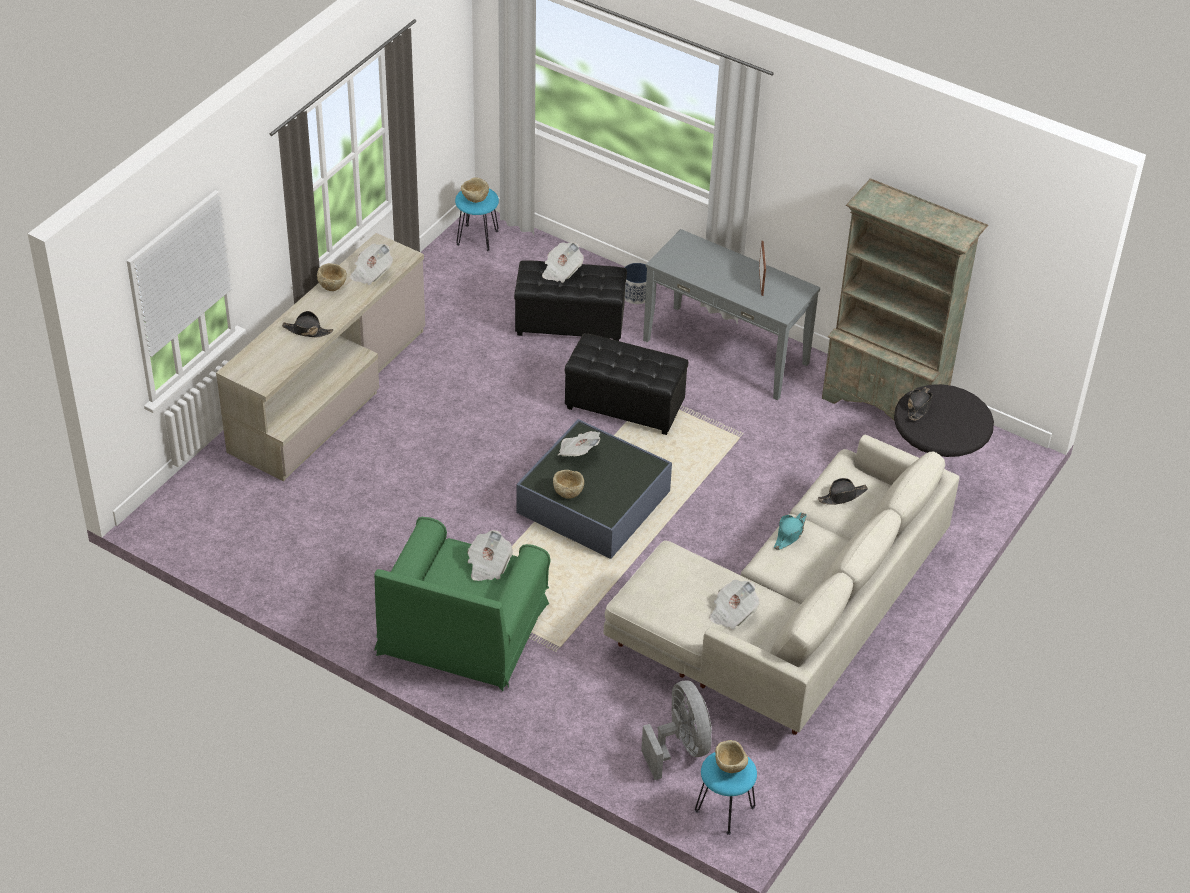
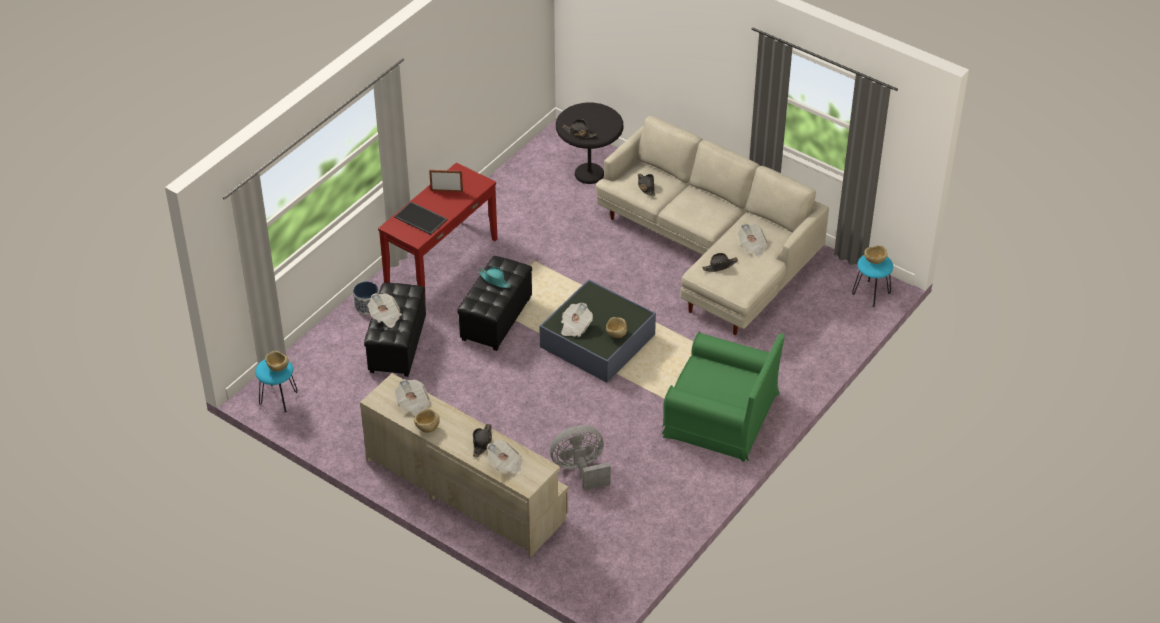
camera: 85 degrees left, 0 degrees up
newspaper [468,530,513,581] -> newspaper moved to [487,440,522,474]
grey fan [641,681,712,780] -> grey fan moved to [550,425,611,491]
grey console table [643,229,820,400] -> red console table [378,162,497,304]
turquoise hat [774,512,807,550] -> turquoise hat moved to [478,267,511,288]
green bookcase [822,178,988,420] -> none
none -> tray [394,202,447,235]
none -> black hat [702,253,738,272]

